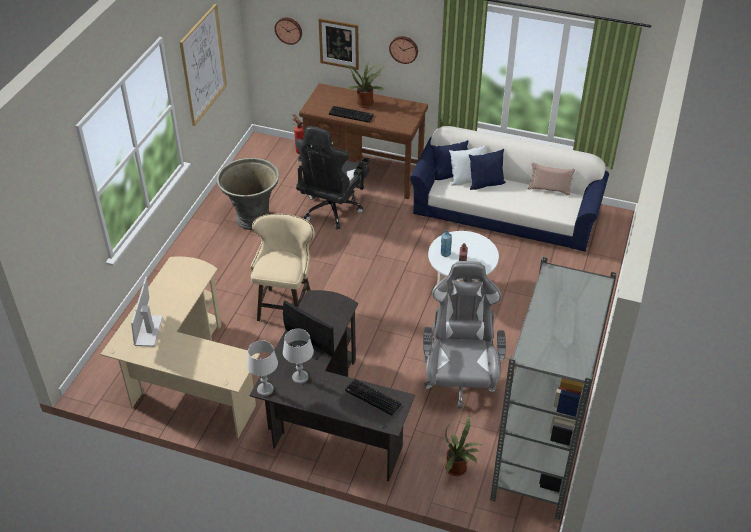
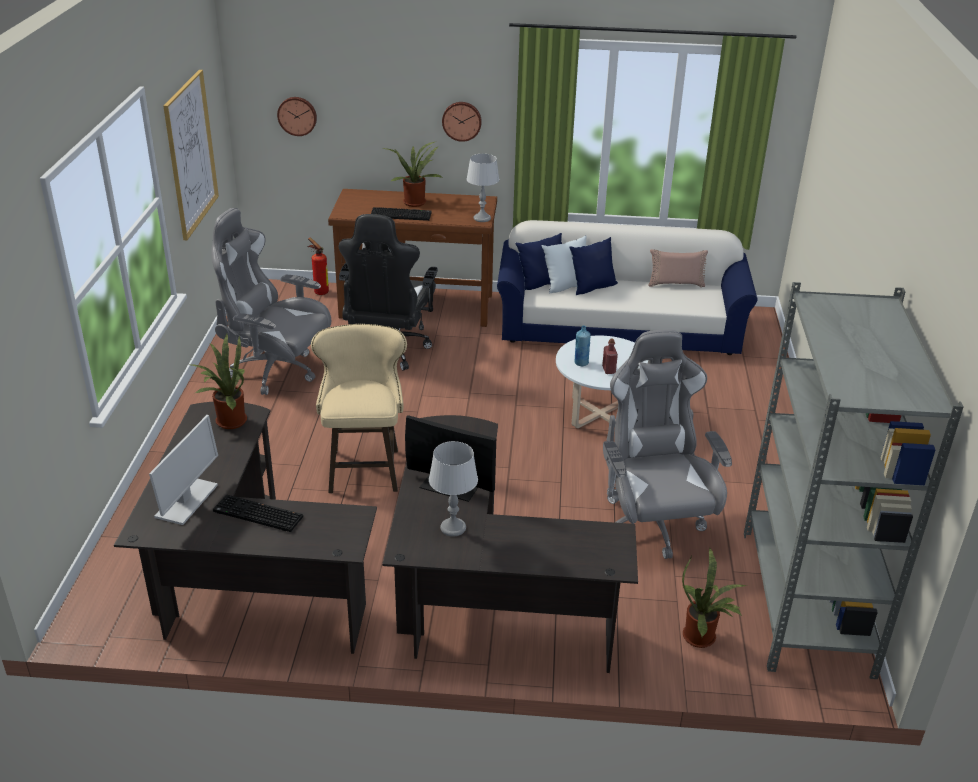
camera: 15 degrees left, 10 degrees down
beige desk [100,256,260,438] -> black desk [114,402,377,654]
monitor [131,277,163,347] -> monitor turned 150 degrees counterclockwise [149,415,218,525]
grey planter [216,158,279,230] -> grey office chair [211,208,331,395]
grey table lamp [247,340,278,396] -> grey table lamp moved to [467,154,499,222]
picture [318,18,359,70] -> none
keyboard [345,379,401,415] -> keyboard moved to [213,495,303,532]
none -> potted plant [191,334,247,429]

